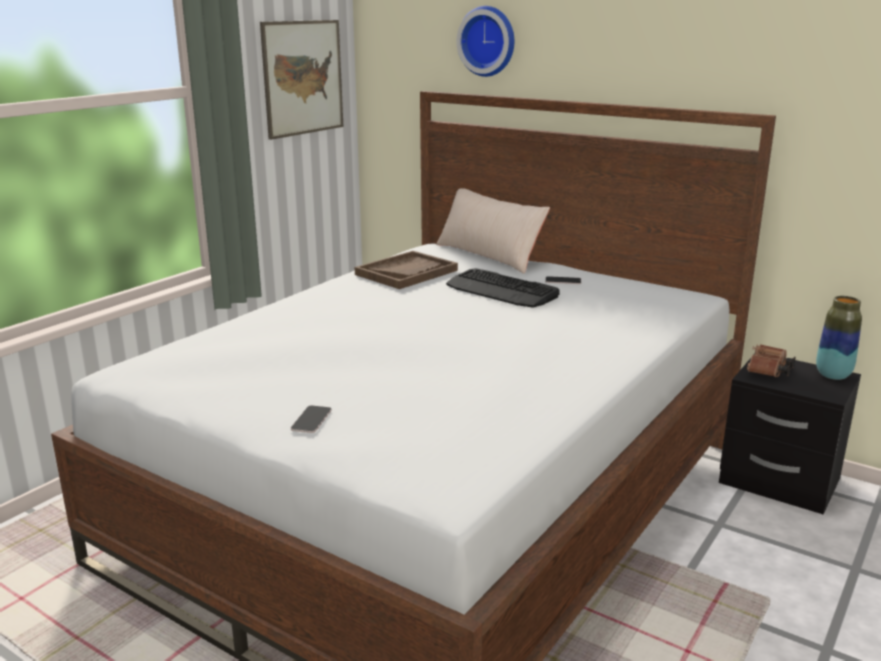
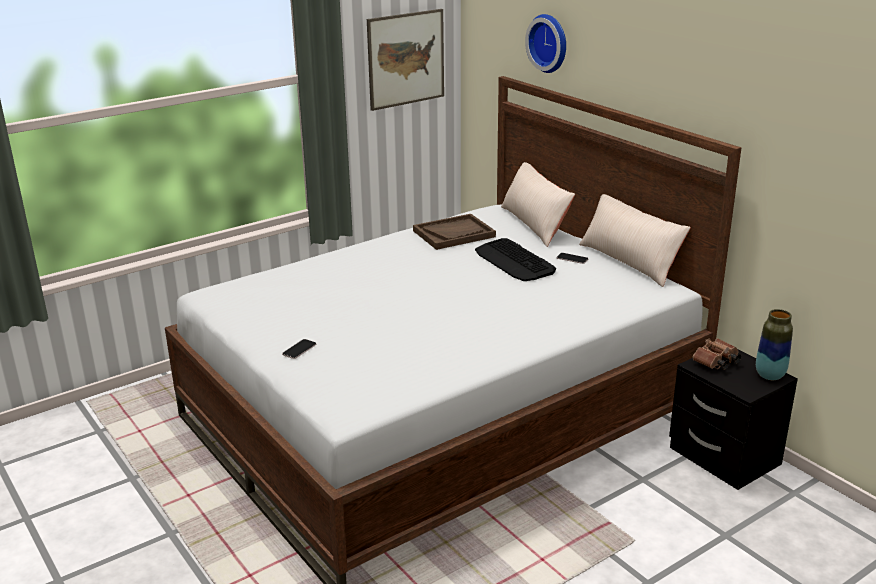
camera: 20 degrees right, 5 degrees up
none -> beige pillow [579,194,691,287]

